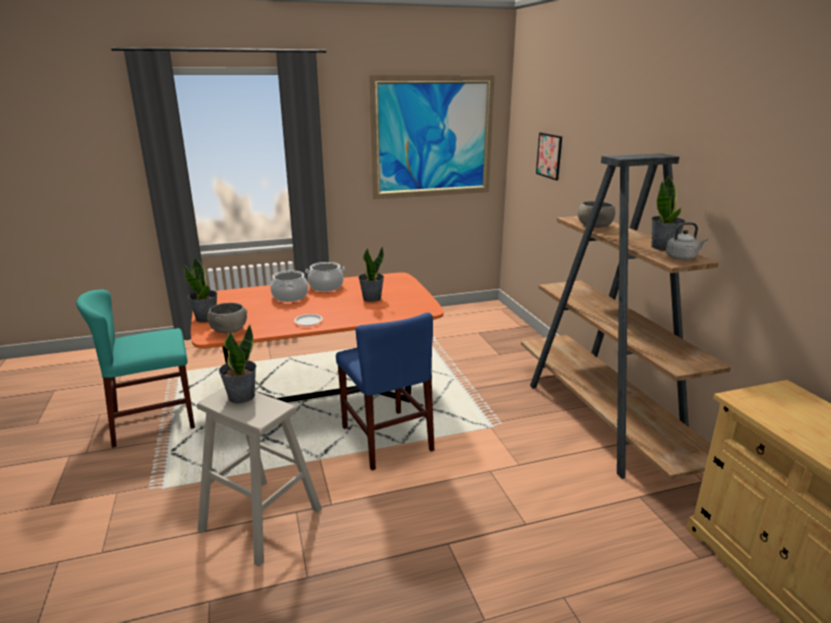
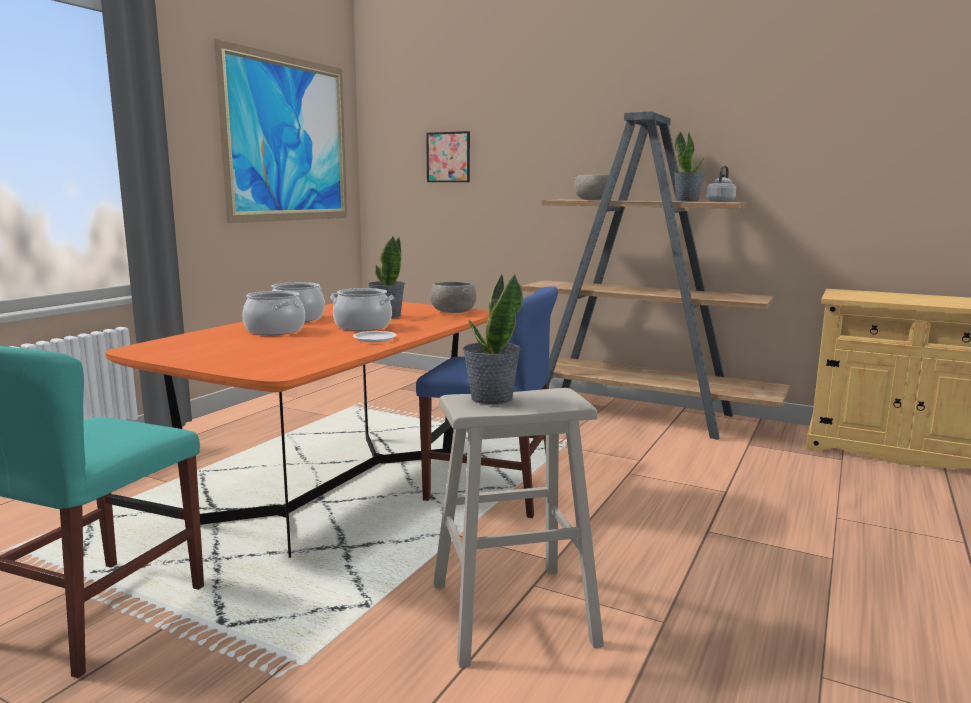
camera: 45 degrees left, 10 degrees down
potted plant [184,258,217,322] -> none
grey bowl [207,303,247,333] -> grey bowl moved to [430,282,477,313]
none -> cooking pot [330,288,394,331]

